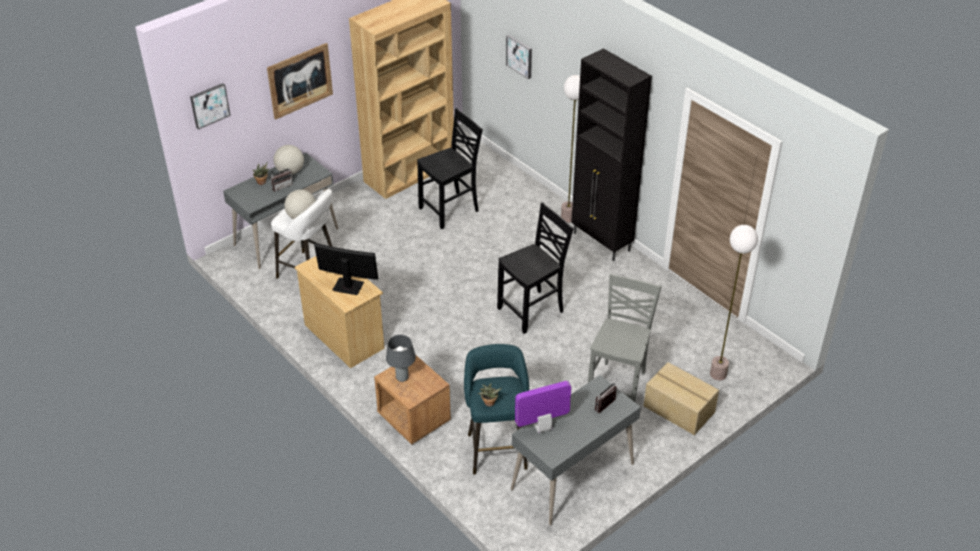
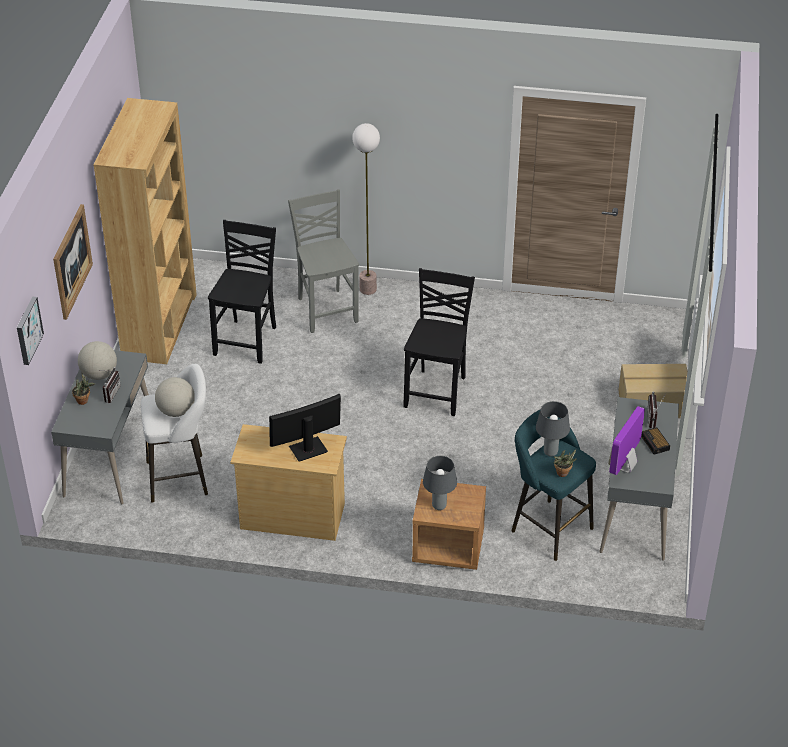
camera: 40 degrees left, 0 degrees up
picture [506,35,532,79] -> none
black cabinet [571,48,652,261] -> none
grey chair [588,274,662,402] -> grey chair moved to [288,189,359,333]
floor lamp [710,225,758,380] -> none
none -> grey table lamp [536,401,570,457]
none -> alarm clock [641,427,670,454]

